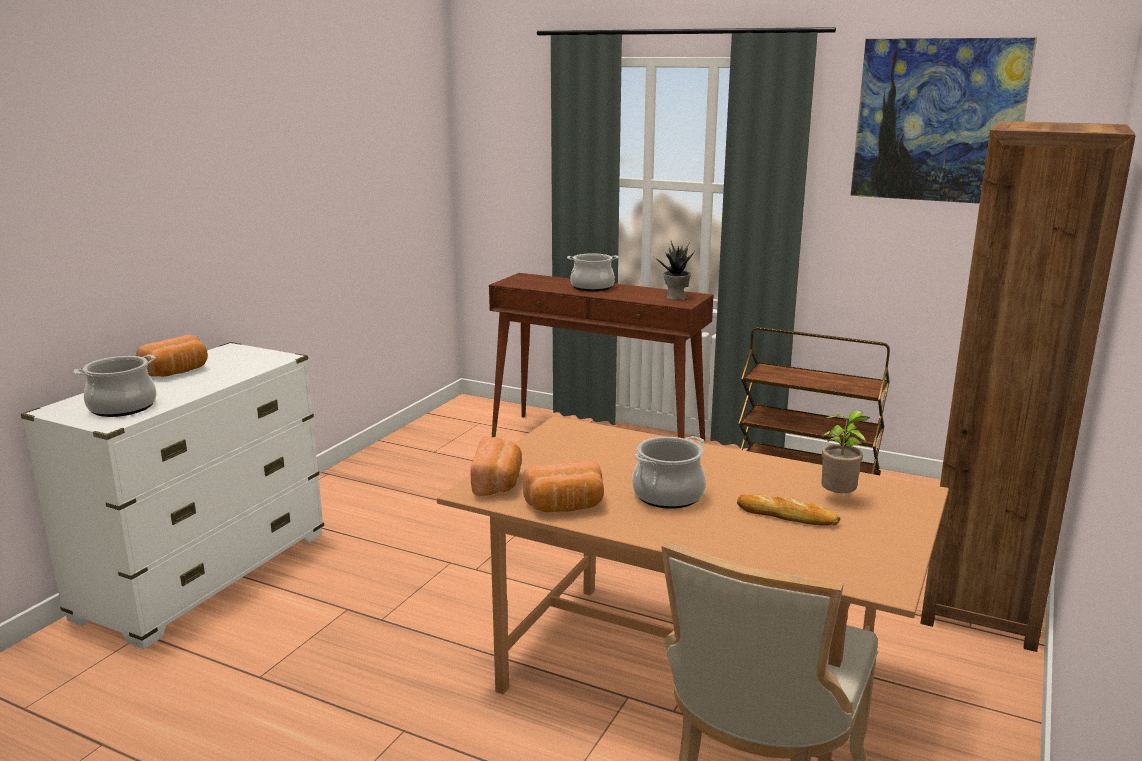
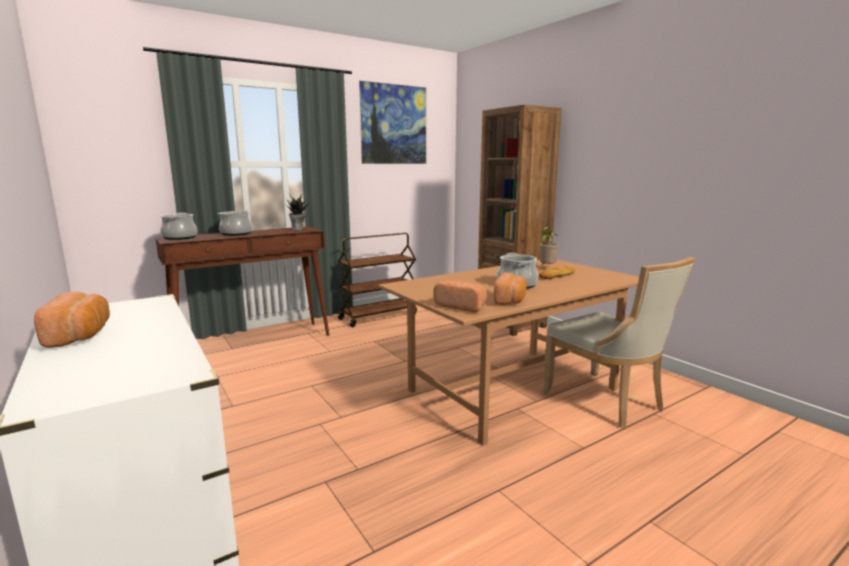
camera: 60 degrees left, 5 degrees down
cooking pot [73,355,157,417] -> cooking pot moved to [160,213,197,240]

